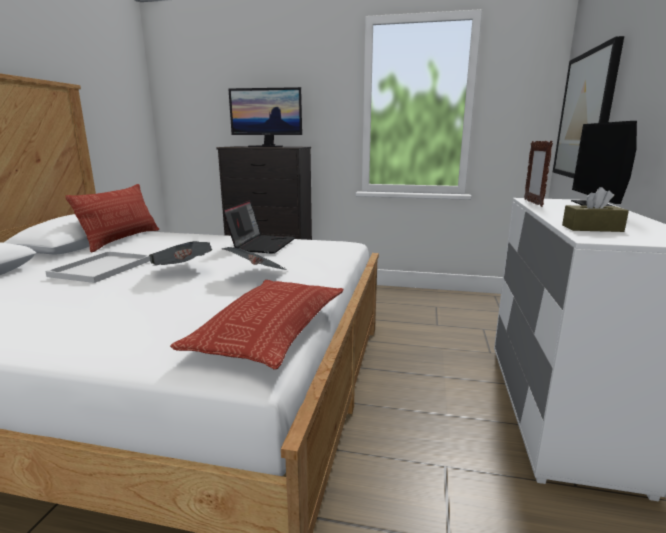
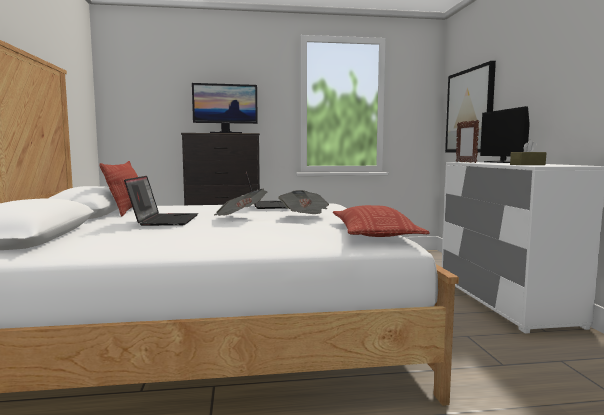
camera: 20 degrees left, 10 degrees down
white tray [45,251,150,283] -> laptop [124,176,198,226]

